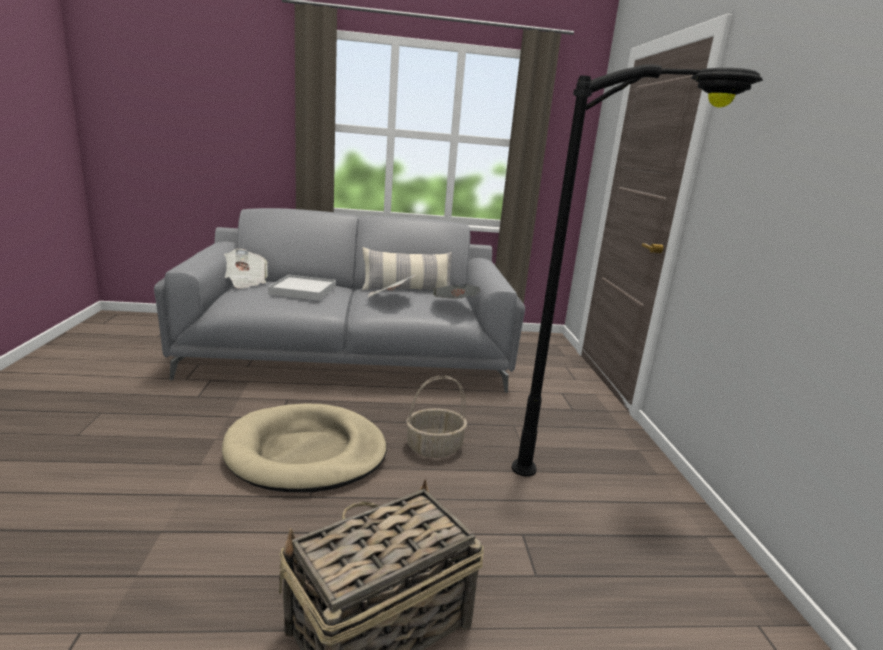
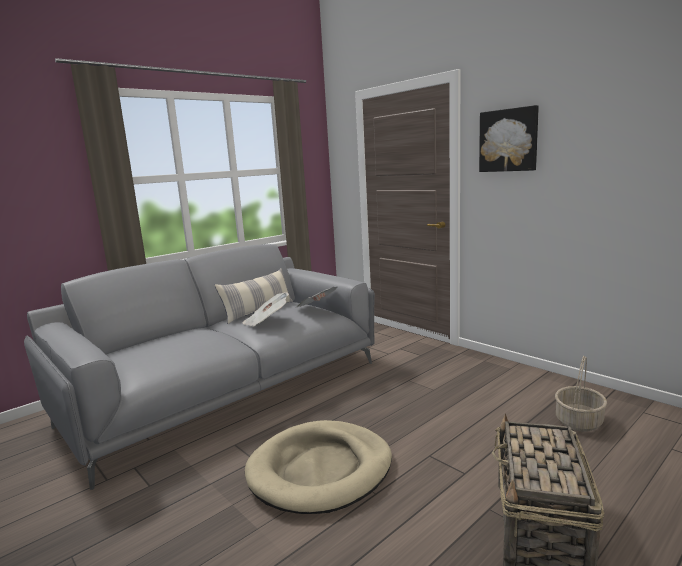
camera: 35 degrees left, 5 degrees down
newspaper [224,249,268,289] -> none
white tray [268,275,336,300] -> none
basket [406,375,467,458] -> basket moved to [555,356,607,432]
black floor lamp [512,64,763,477] -> none
none -> picture [479,105,539,172]

